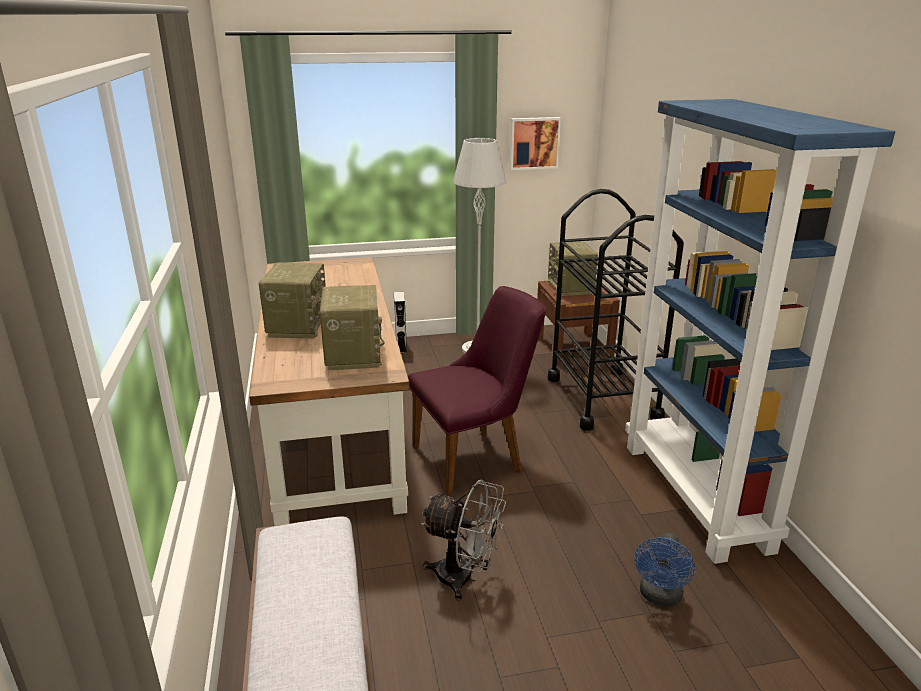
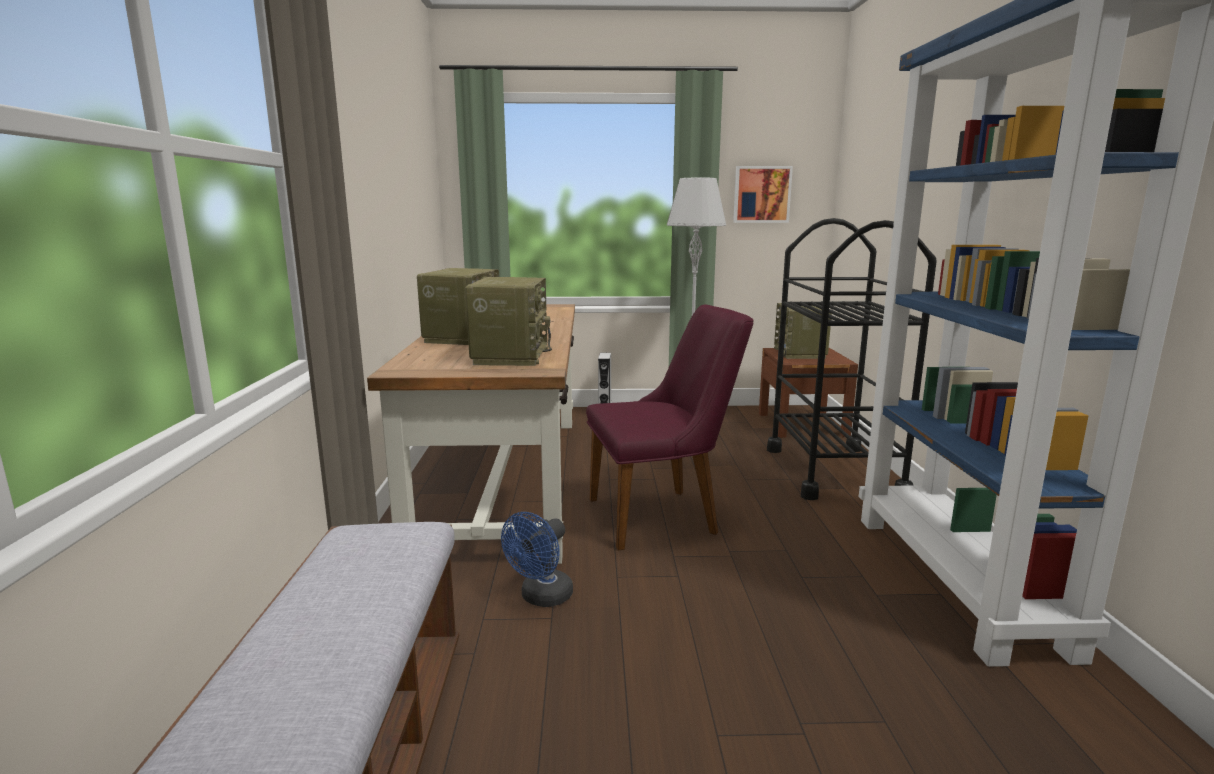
camera: 10 degrees right, 10 degrees down
grey fan [421,480,506,600] -> none
blue fan [635,533,695,607] -> blue fan moved to [501,512,573,607]

